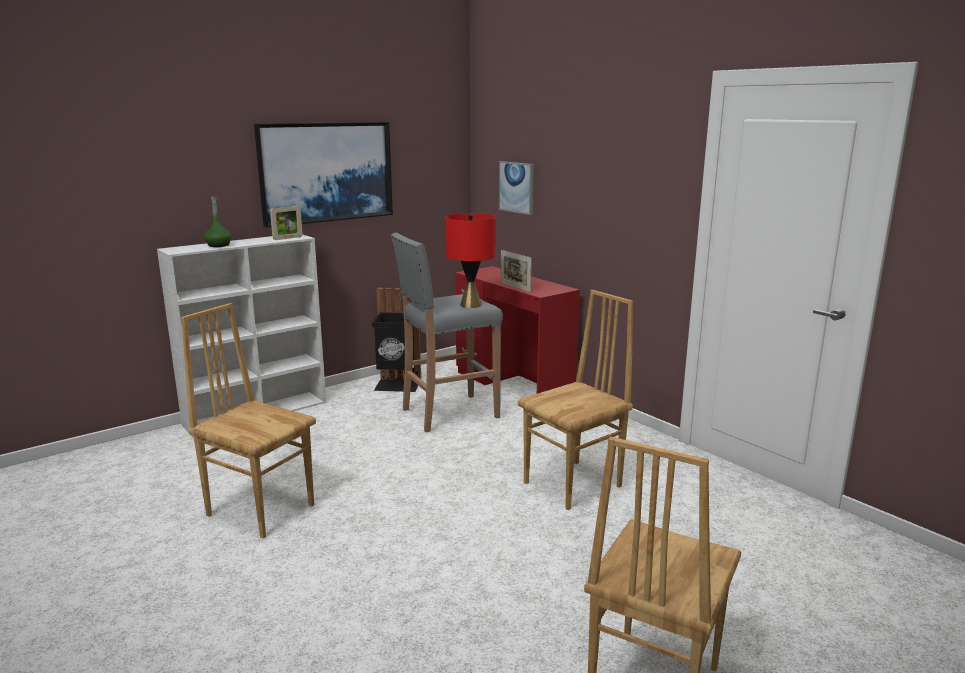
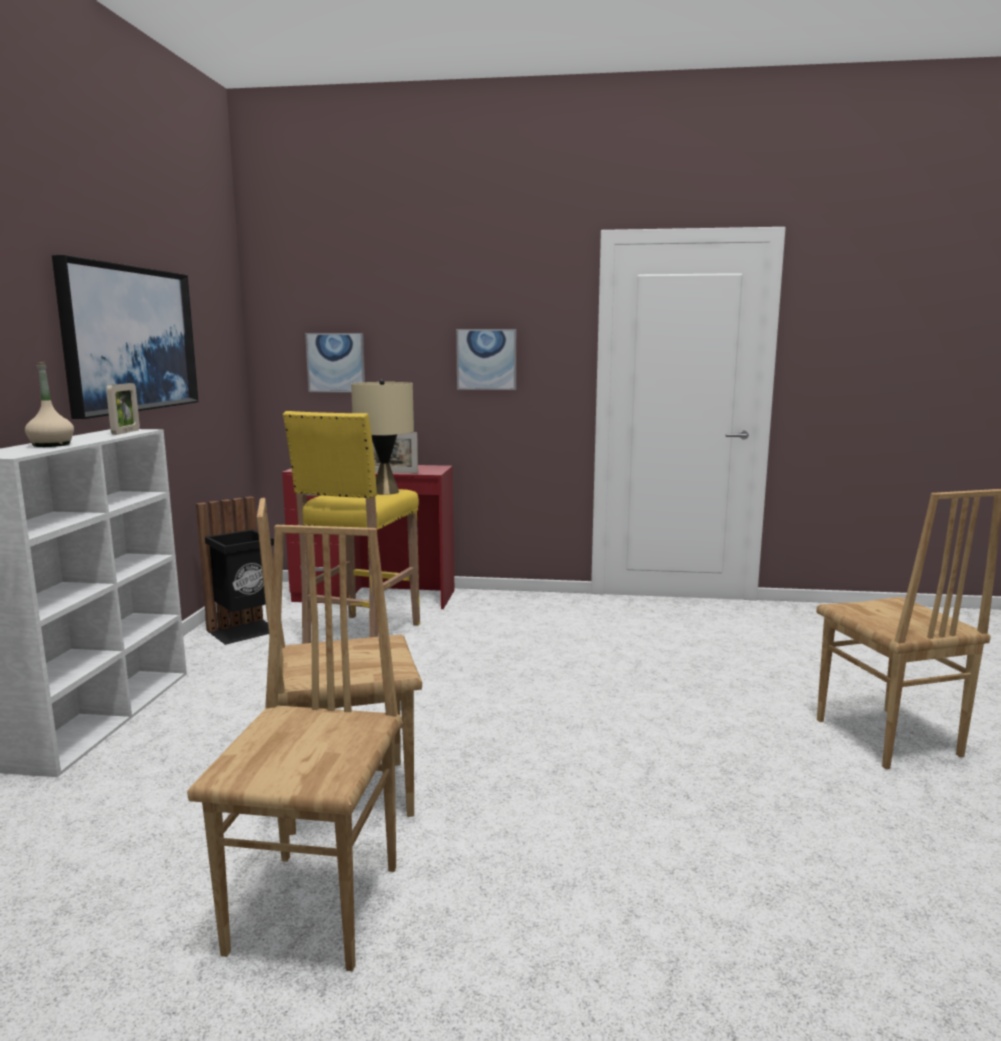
camera: 45 degrees left, 5 degrees down
green bottle [204,196,232,247] -> beige bottle [25,362,74,447]
grey stool [391,233,503,432] -> yellow stool [283,411,420,644]
red table lamp [445,213,496,308] -> beige table lamp [351,379,414,495]
brown chair [517,290,633,510] -> brown chair moved to [187,525,402,971]
none -> picture [456,329,516,390]

